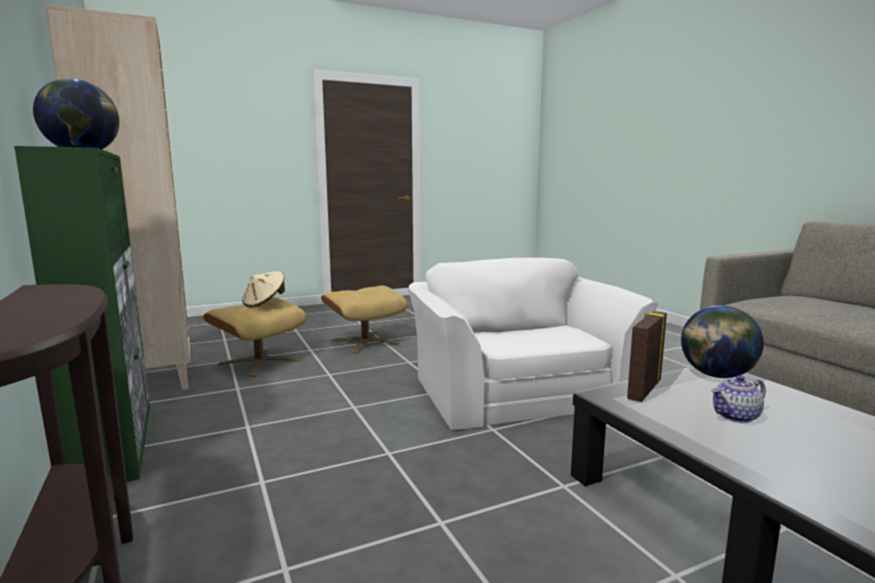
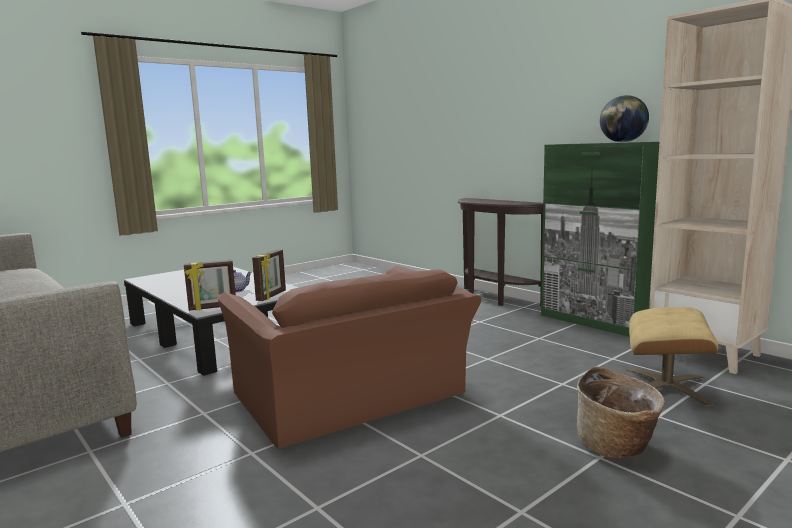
camera: 165 degrees right, 0 degrees up
beige hat [242,271,285,308] -> none
beige ottoman [321,285,408,354] -> basket [577,366,665,459]
white armchair [409,258,658,430] -> brown armchair [218,266,482,449]
globe [681,305,764,378] -> picture frame [184,260,236,311]

